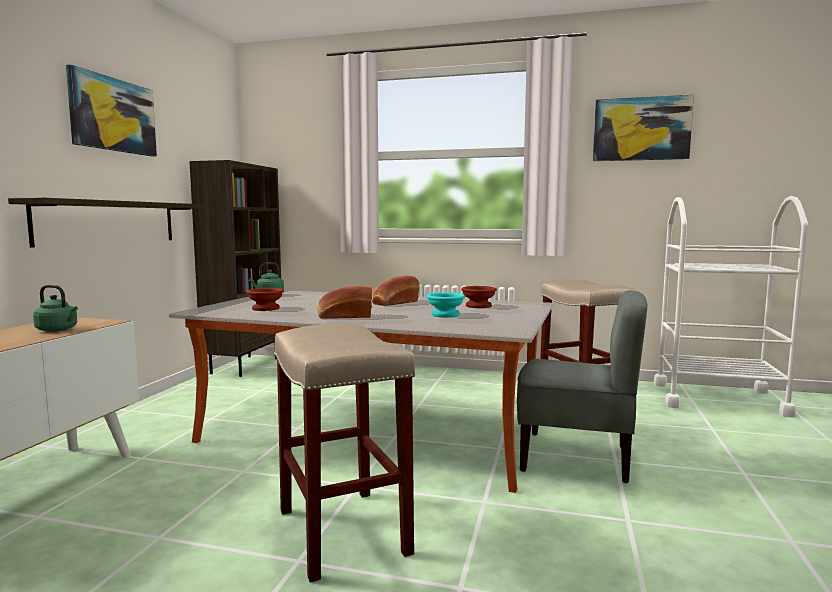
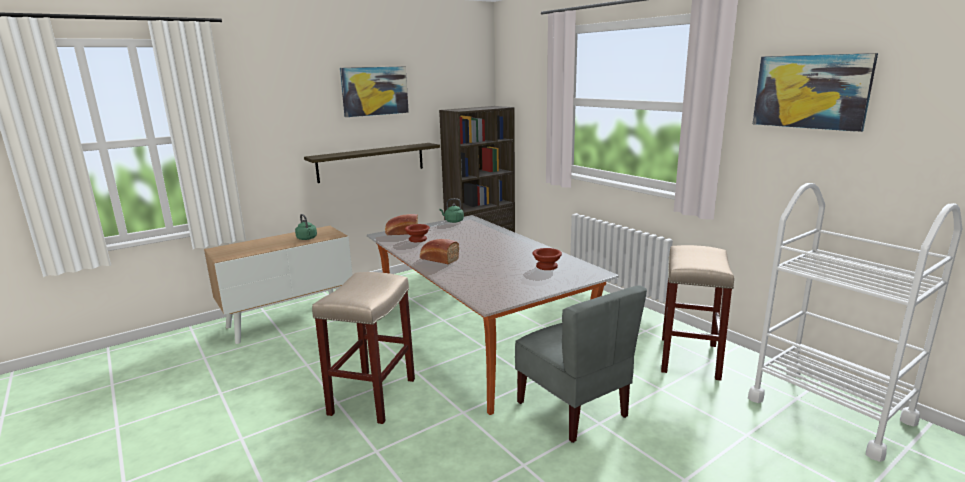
camera: 40 degrees right, 10 degrees up
bread [372,275,420,306] -> bread moved to [385,214,418,235]
turquoise bowl [426,292,465,317] -> none

